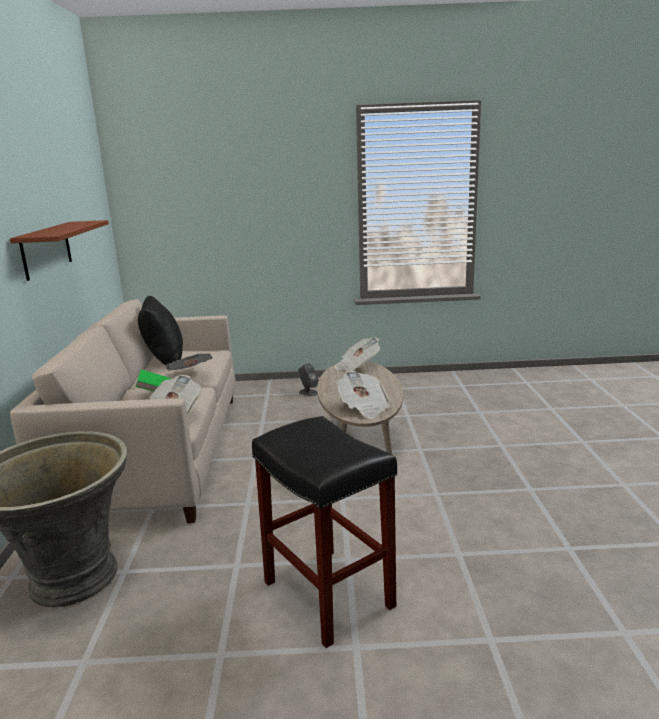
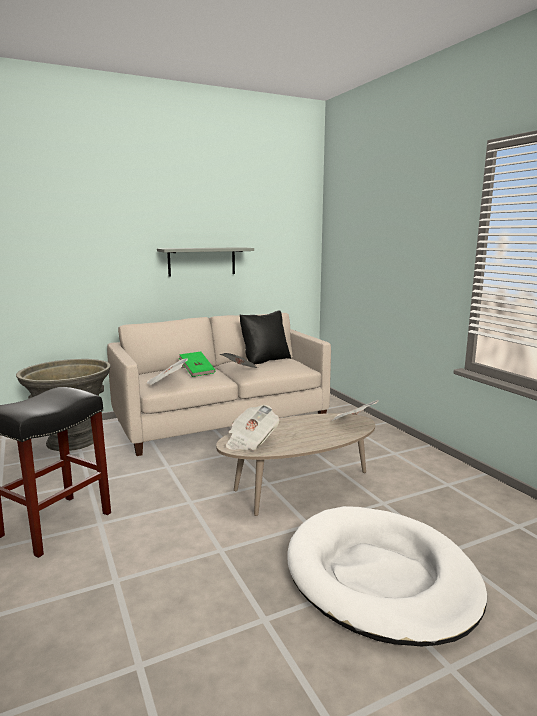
camera: 65 degrees right, 5 degrees down
brown shelf [10,220,109,281] -> grey shelf [157,247,254,277]
grey speaker [298,363,318,396] -> none
none -> white dog bed [288,506,487,646]

